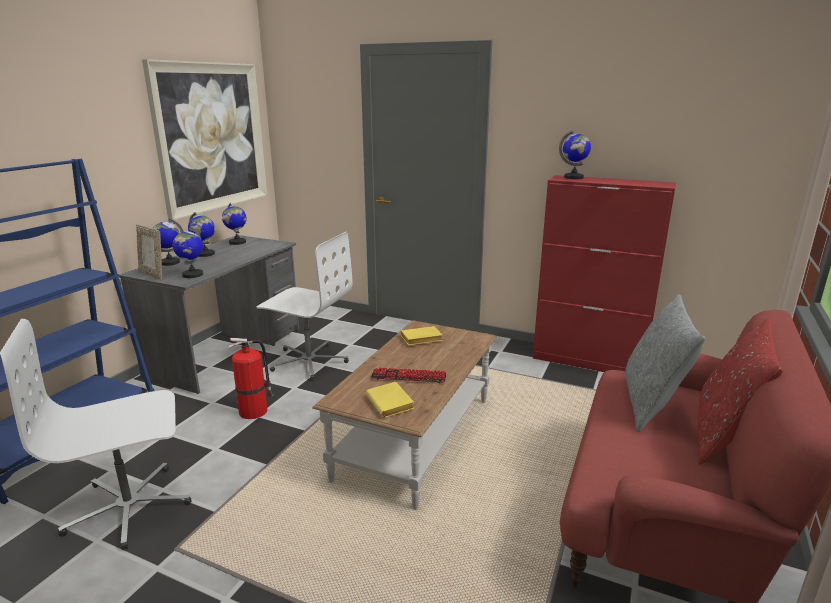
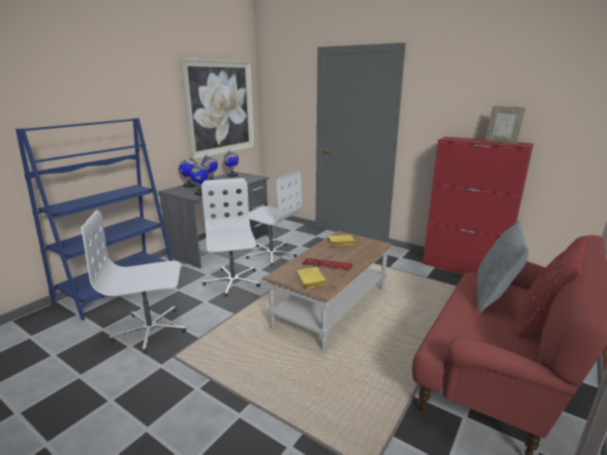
camera: 10 degrees right, 0 degrees up
picture frame [136,224,162,279] -> picture frame moved to [485,106,526,144]
fire extinguisher [228,338,273,419] -> white office chair [202,178,260,297]
globe [559,130,591,179] -> none

